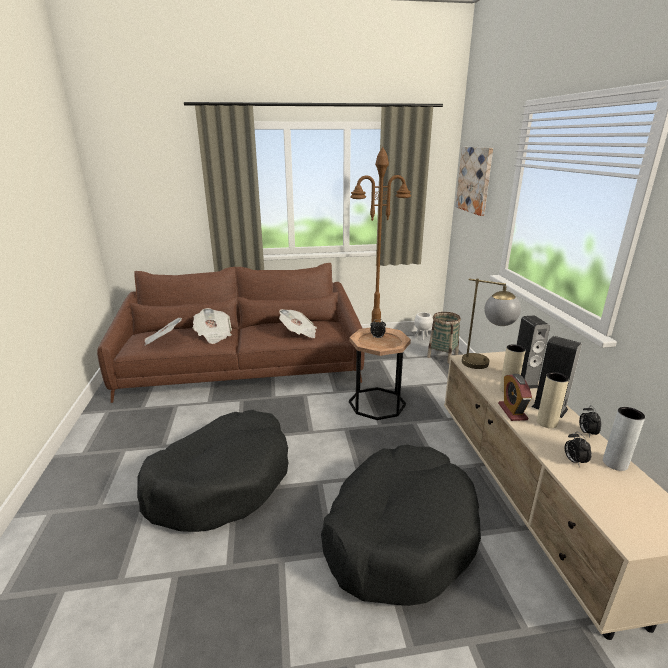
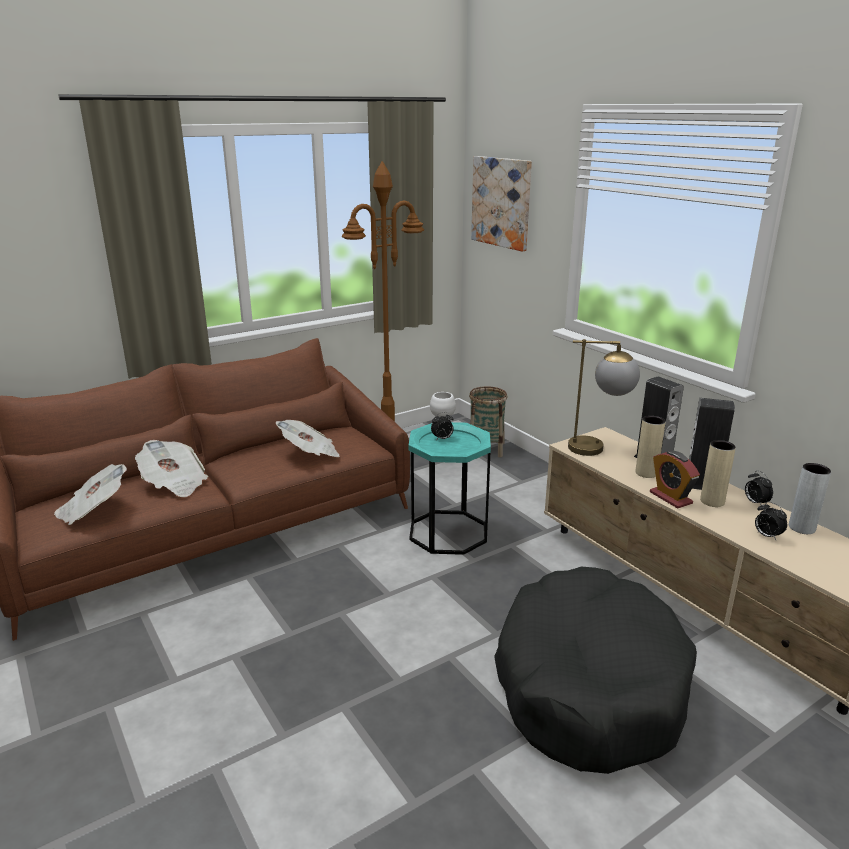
camera: 25 degrees left, 0 degrees up
black dog bed [137,410,288,532] -> none
brown side table [349,327,411,420] -> turquoise side table [409,422,491,555]

